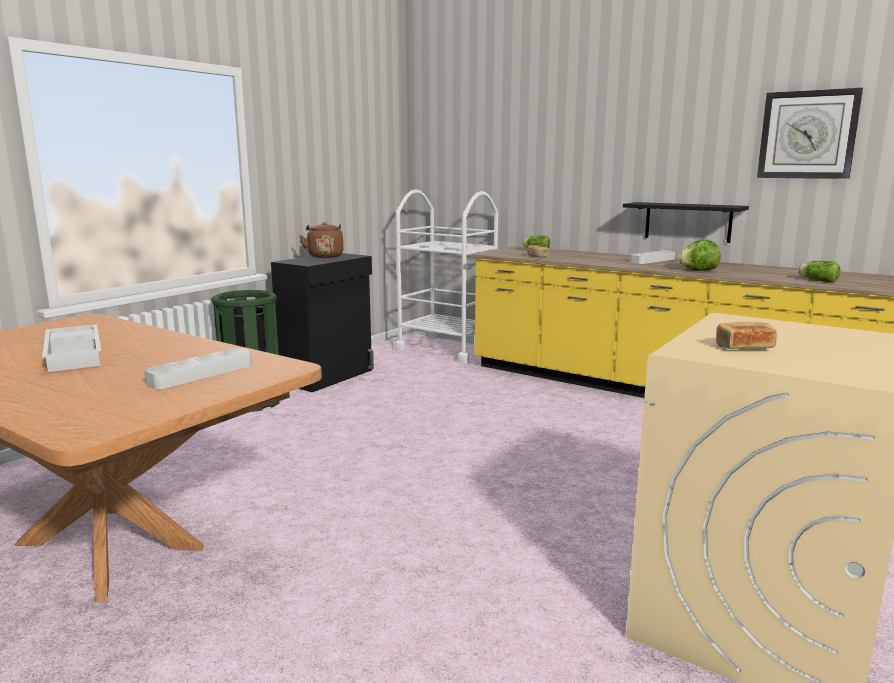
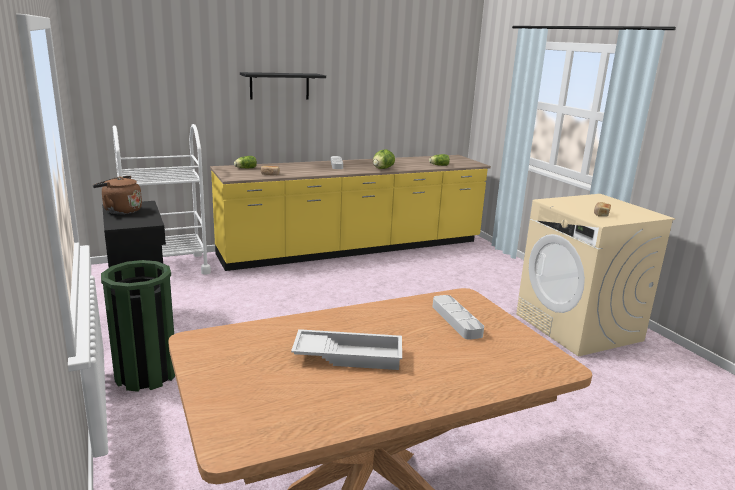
camera: 60 degrees left, 5 degrees up
black shelf [623,202,749,243] -> black shelf moved to [240,72,326,100]
wall clock [757,88,863,179] -> none

